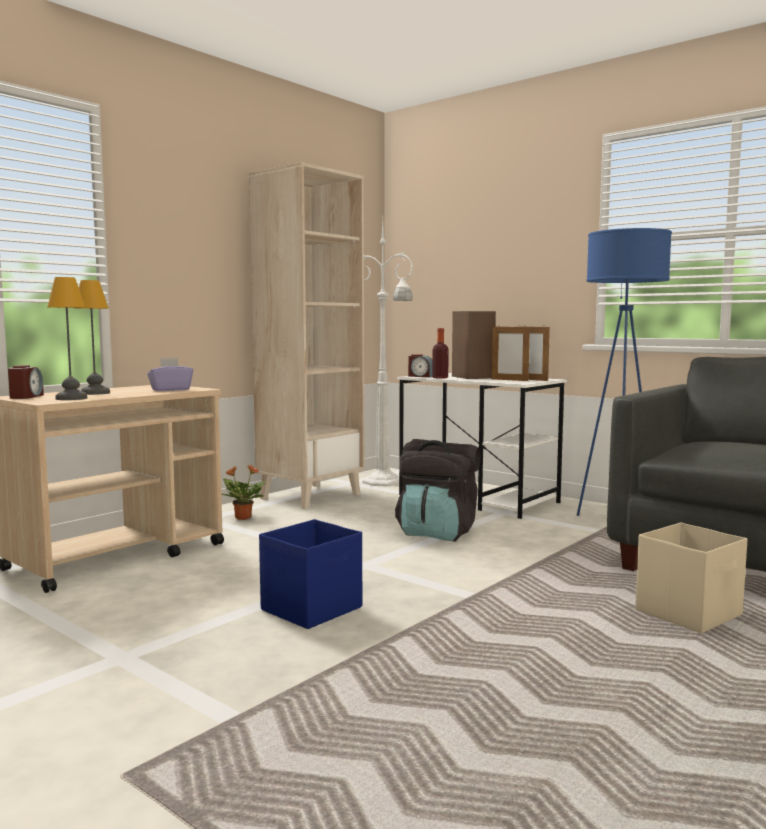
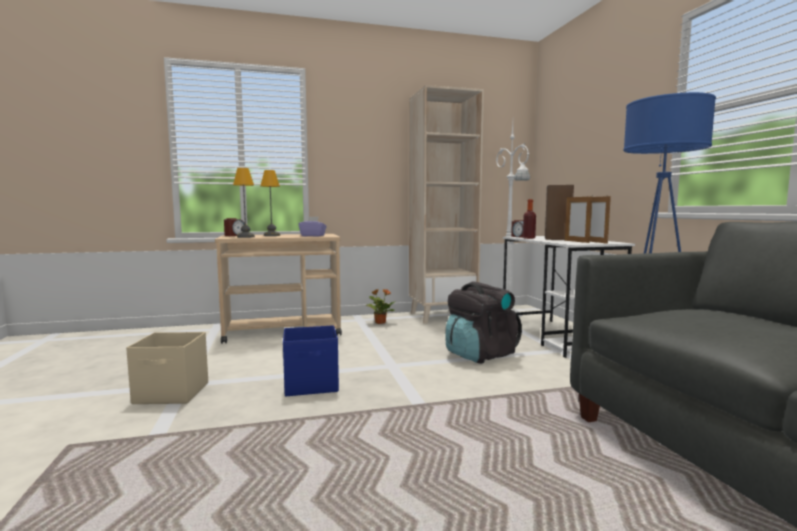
camera: 35 degrees right, 0 degrees up
beige storage box [635,522,748,633] -> beige storage box moved to [126,332,208,404]

